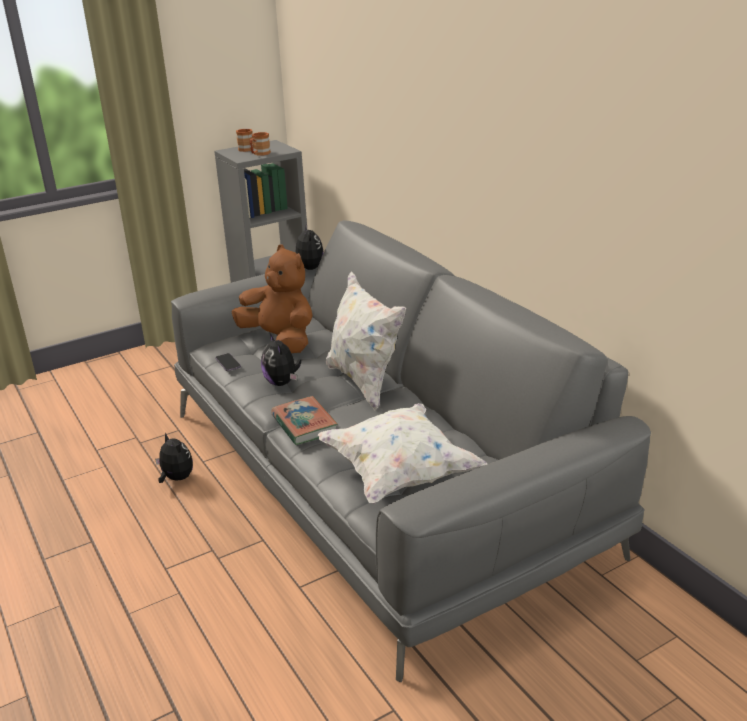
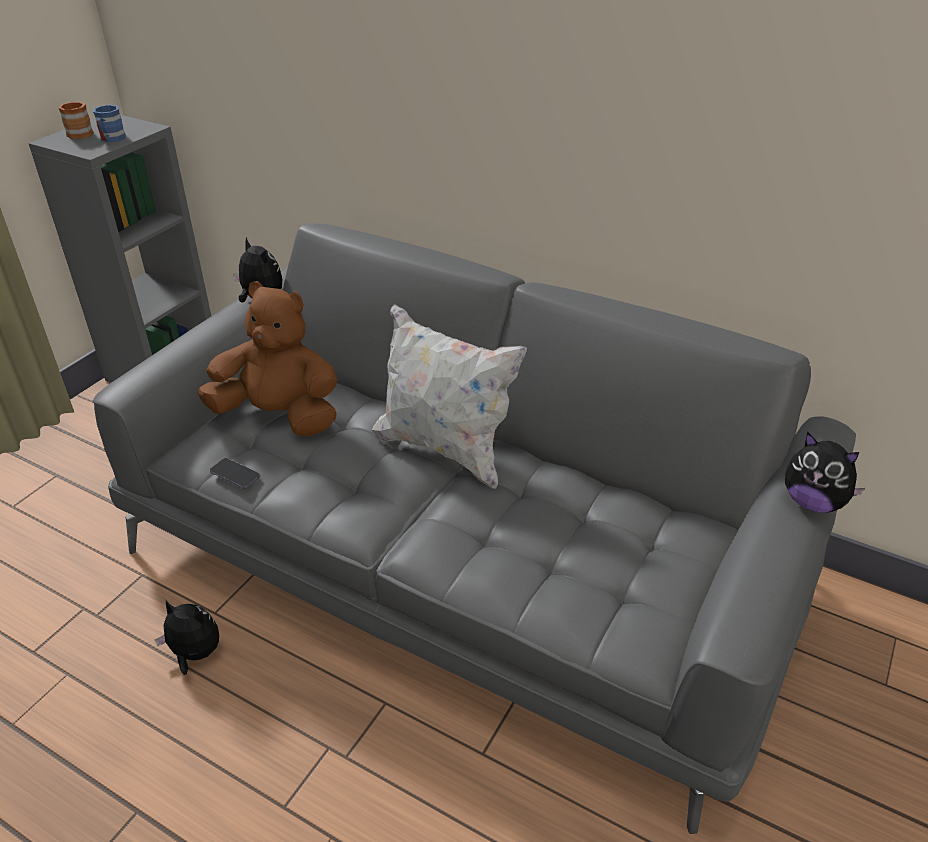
camera: 30 degrees left, 10 degrees up
brown mug [250,132,271,156] -> blue mug [93,105,126,143]
plush toy [261,334,301,386] -> plush toy moved to [785,432,865,513]
book [271,396,338,445] -> none
white pillow [318,403,487,504] -> none

